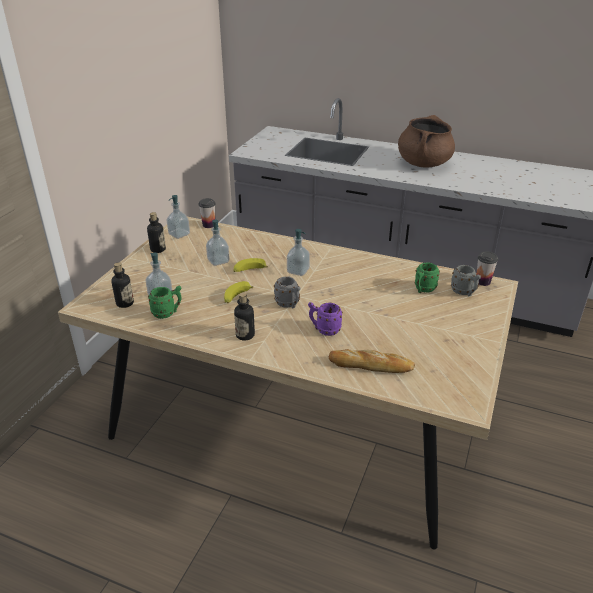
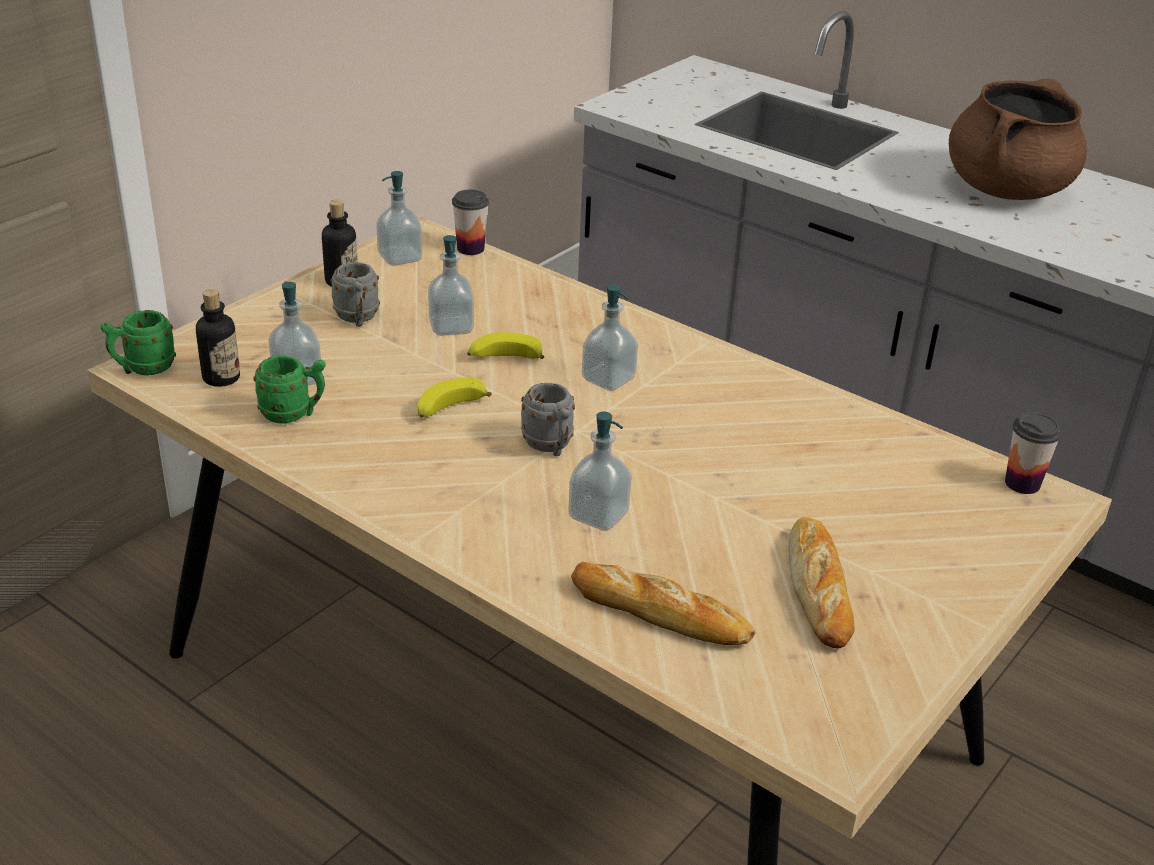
camera: 15 degrees right, 0 degrees up
bottle [234,292,255,341] -> none
purple mug [308,302,343,336] -> soap dispenser [568,412,632,531]
green mug [415,262,440,293] -> green mug moved to [100,310,176,375]
grey mug [451,265,481,296] -> grey mug moved to [330,262,380,327]
none -> bread [789,517,855,648]

